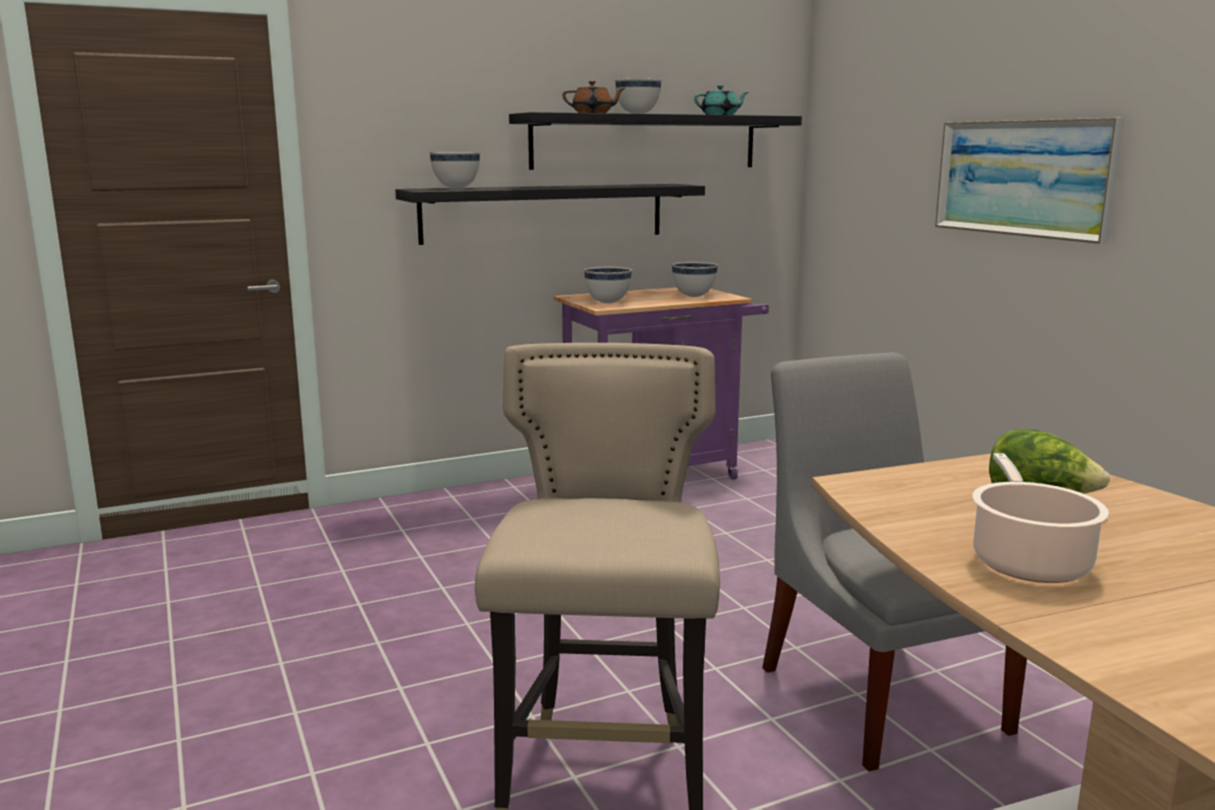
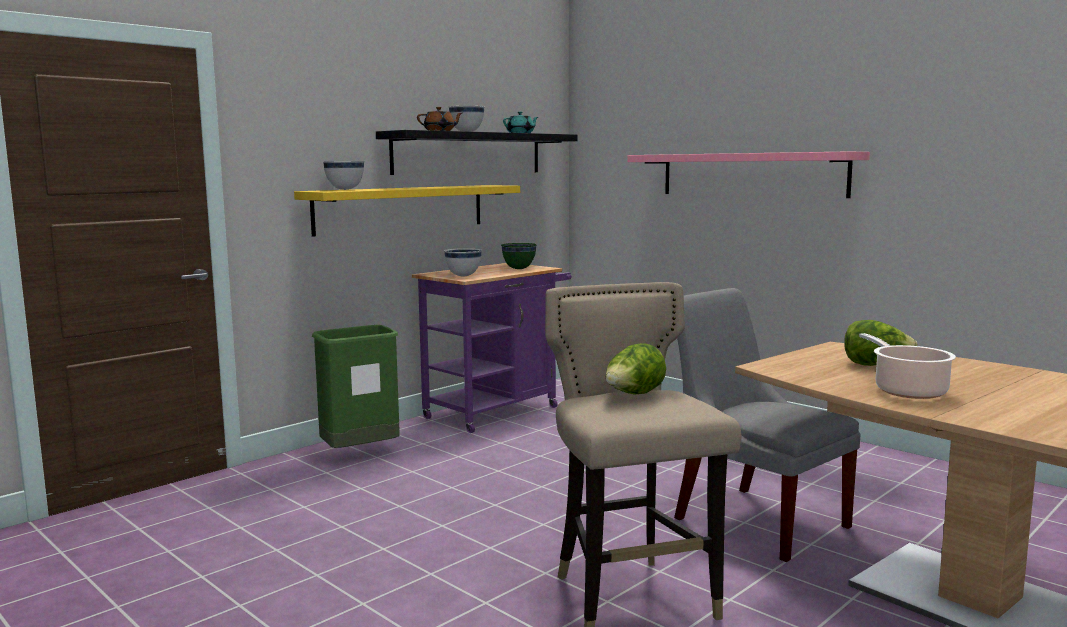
camera: 20 degrees left, 5 degrees down
black shelf [395,184,705,245] -> yellow shelf [294,185,520,237]
white bowl [671,262,718,297] -> green bowl [501,243,537,269]
picture [935,118,1124,244] -> pink shelf [627,152,870,198]
none -> green trash can [312,325,400,448]
none -> lettuce [605,343,666,395]

